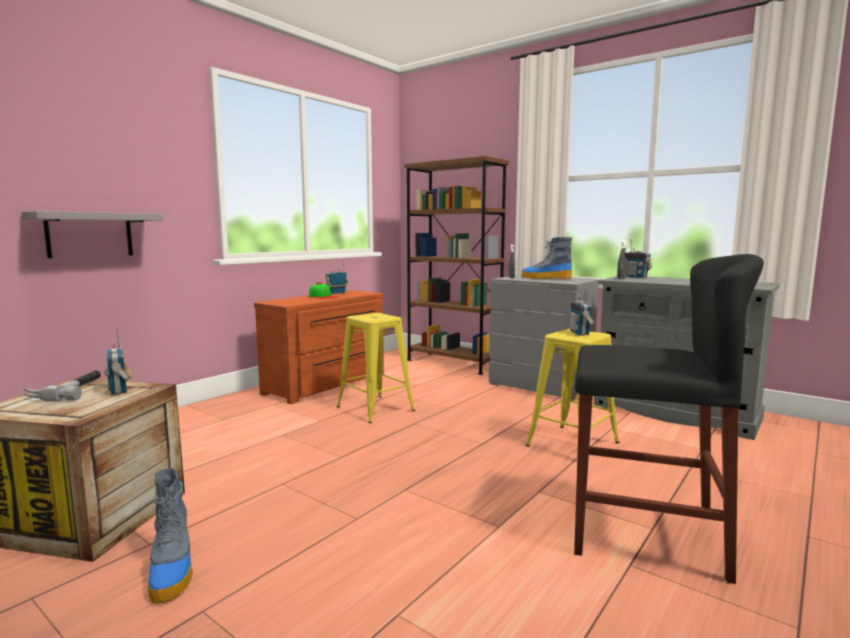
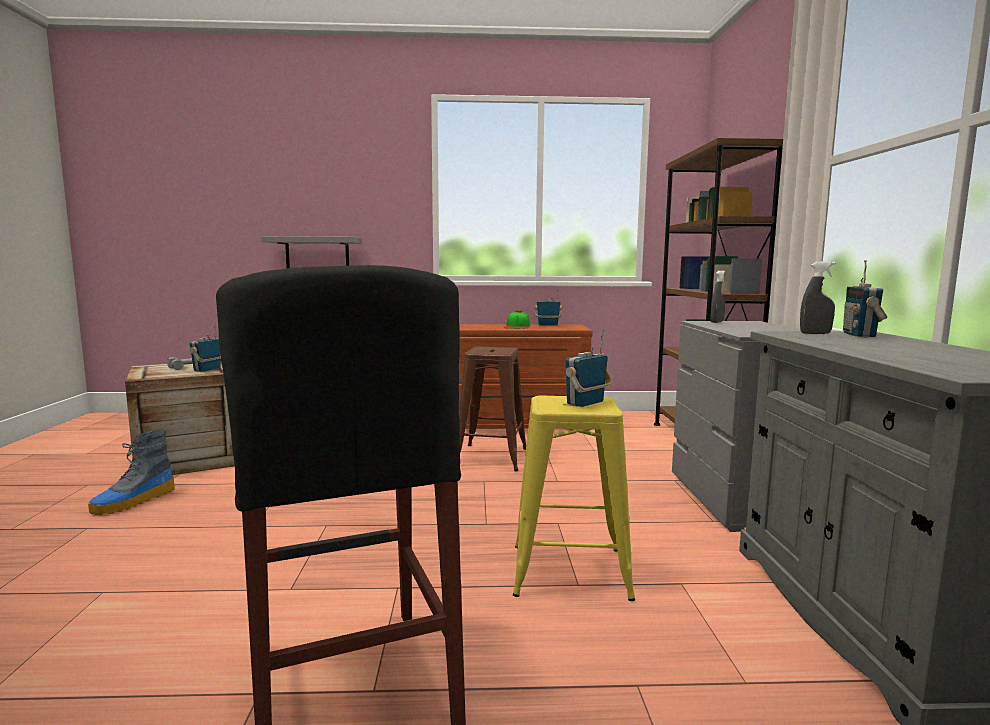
camera: 50 degrees right, 0 degrees up
yellow stool [337,313,415,423] -> brown stool [459,346,526,471]
boot [521,237,572,279] -> none

